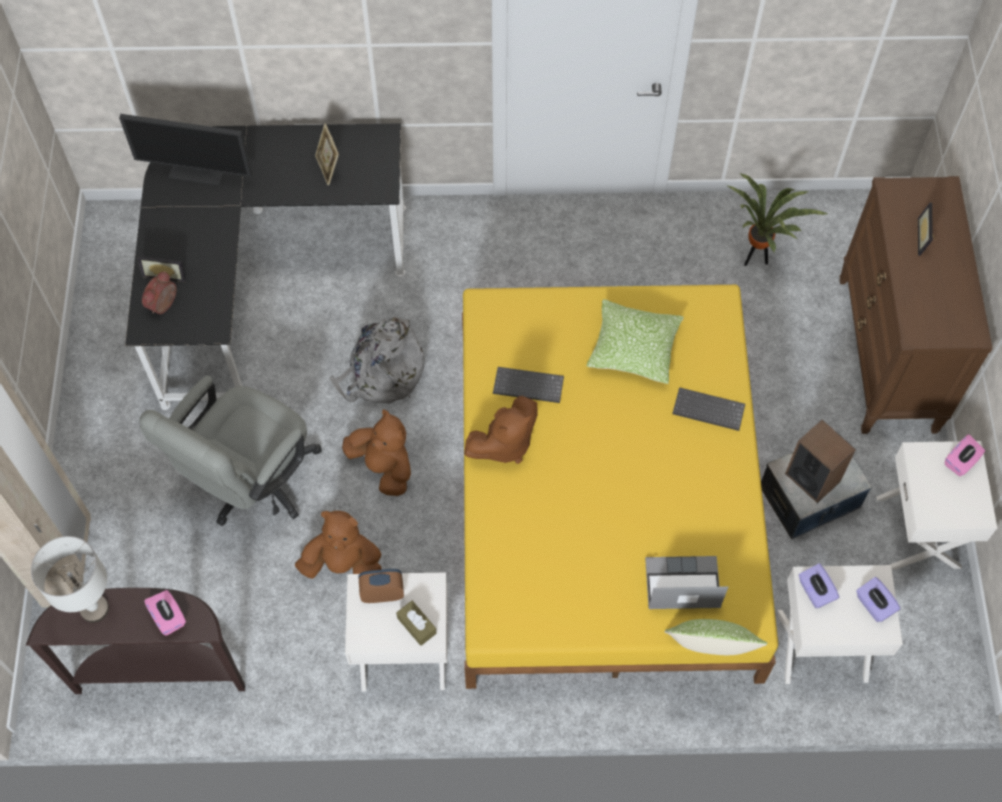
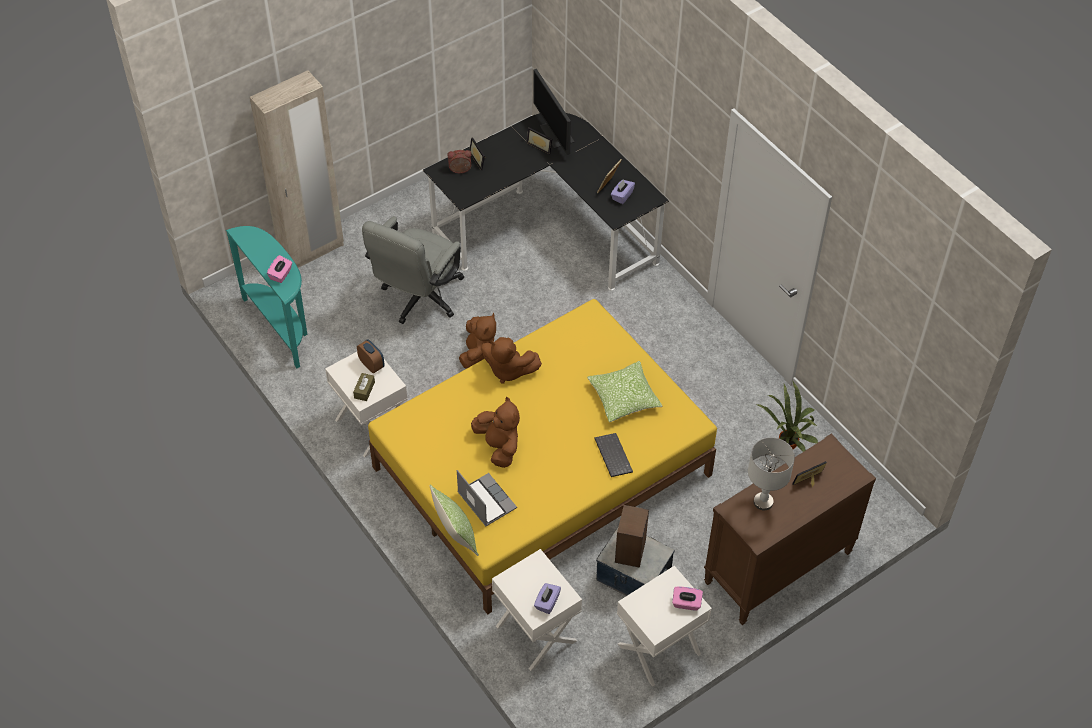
camera: 55 degrees right, 10 degrees down
brown console table [26,588,245,694] -> turquoise console table [226,226,308,368]
grey table lamp [31,536,109,623] -> grey table lamp moved to [748,437,795,510]
grey office chair [140,376,322,526] -> grey office chair turned 60 degrees counterclockwise [362,216,464,324]
brown plush toy [295,511,382,579] -> brown plush toy moved to [471,397,520,468]
grey backpack [329,317,424,404] -> none
keyboard [493,367,564,403] -> none
purple tissue box [799,563,839,608] -> purple tissue box moved to [611,179,635,204]
none -> picture frame [526,127,552,155]

